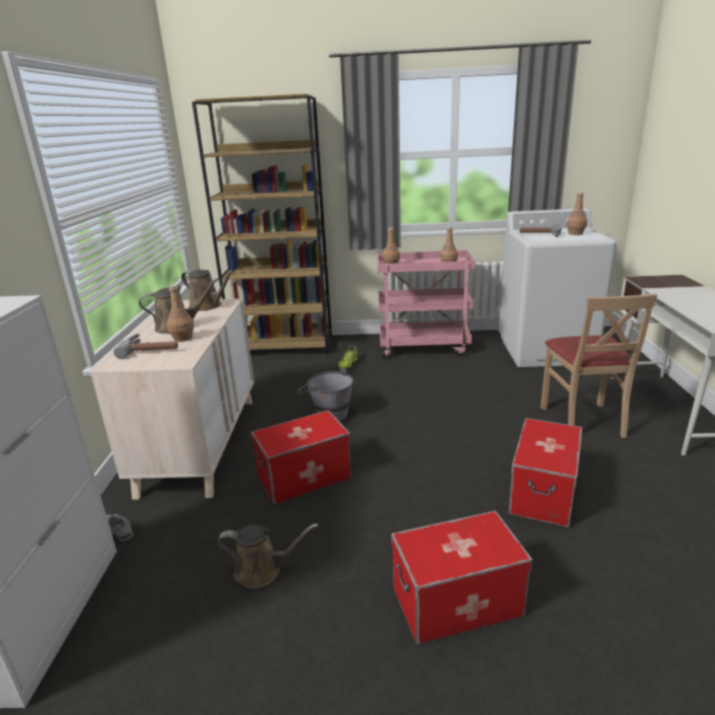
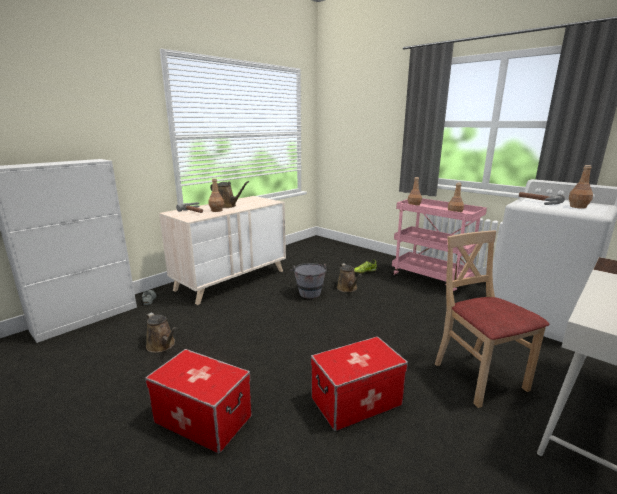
camera: 40 degrees right, 5 degrees down
brown watering can [181,270,234,311] -> brown watering can moved to [337,263,362,292]
brown bookcase [192,94,332,355] -> none
storage box [251,410,352,505] -> none
beige chair [541,294,657,438] -> beige chair turned 120 degrees clockwise [435,230,549,408]

